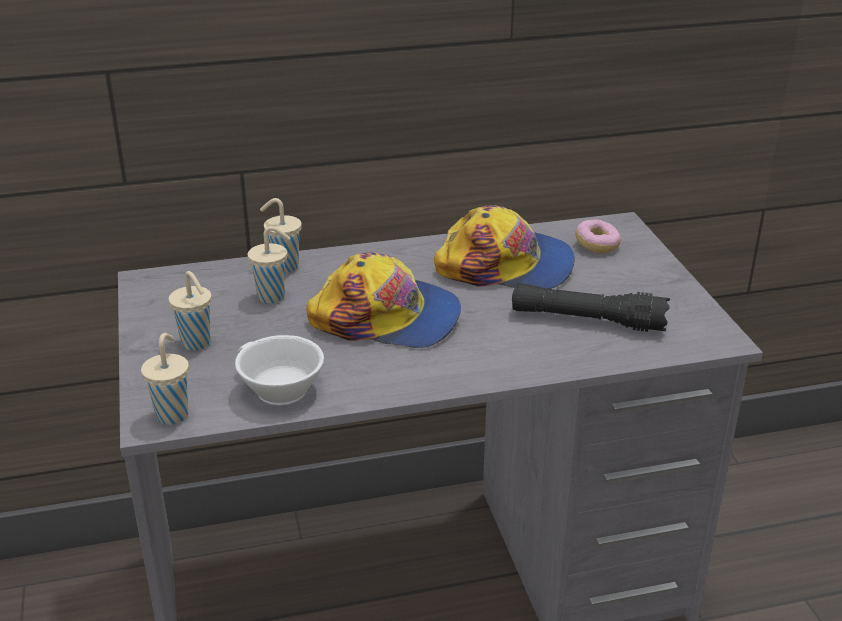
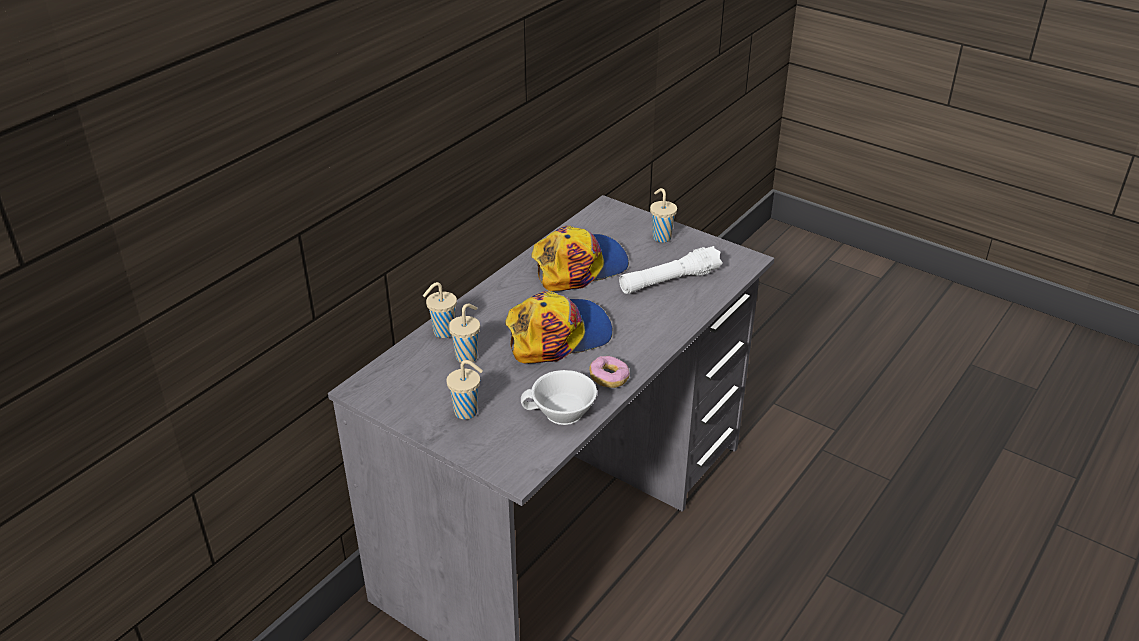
camera: 40 degrees left, 5 degrees up
beige cup [141,333,189,425] -> beige cup moved to [650,188,677,242]
black flashlight [512,283,670,332] -> white flashlight [619,246,723,294]
donut [575,220,621,253] -> donut moved to [589,356,630,388]

